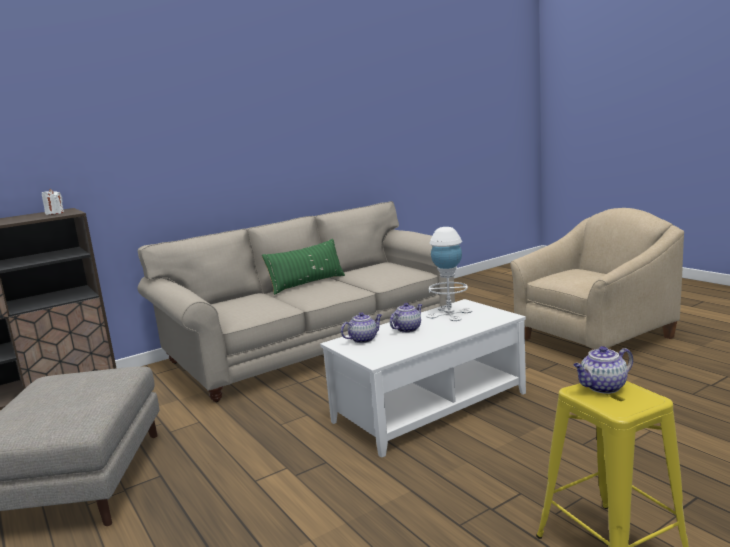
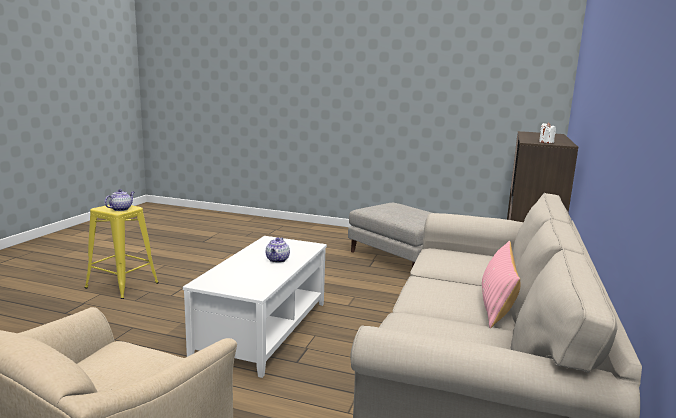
camera: 140 degrees right, 0 degrees up
green pillow [262,239,345,295] -> pink pillow [482,241,521,328]
teapot [341,312,382,343] -> none
white table lamp [426,227,472,321] -> none

